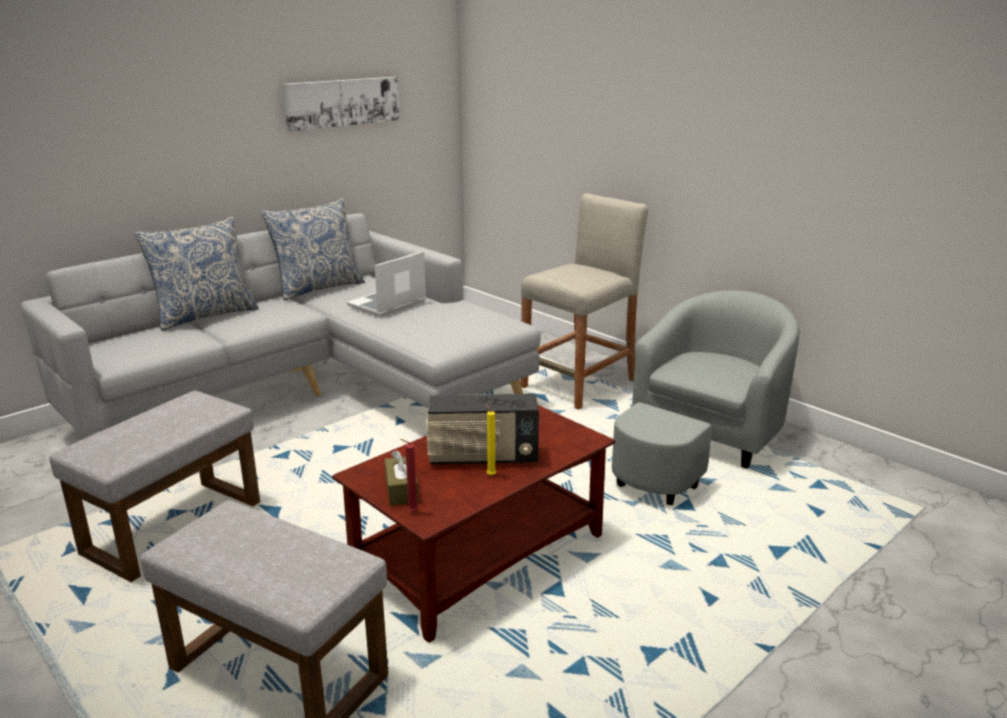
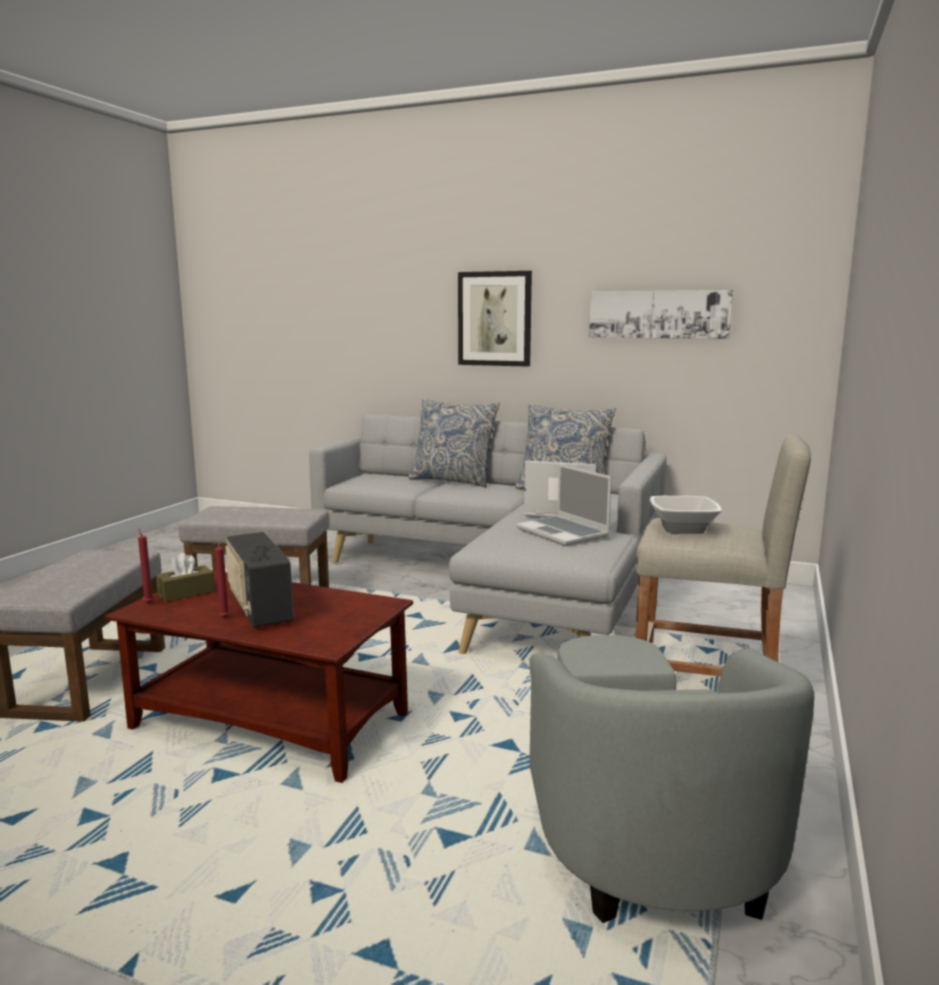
camera: 65 degrees right, 10 degrees down
yellow candle [485,403,496,476] -> red candle [215,538,230,618]
grey armchair [612,290,800,505] -> grey armchair turned 75 degrees clockwise [529,635,814,923]
none -> picture [458,271,532,367]
none -> laptop [516,464,612,546]
none -> bowl [650,496,722,534]

